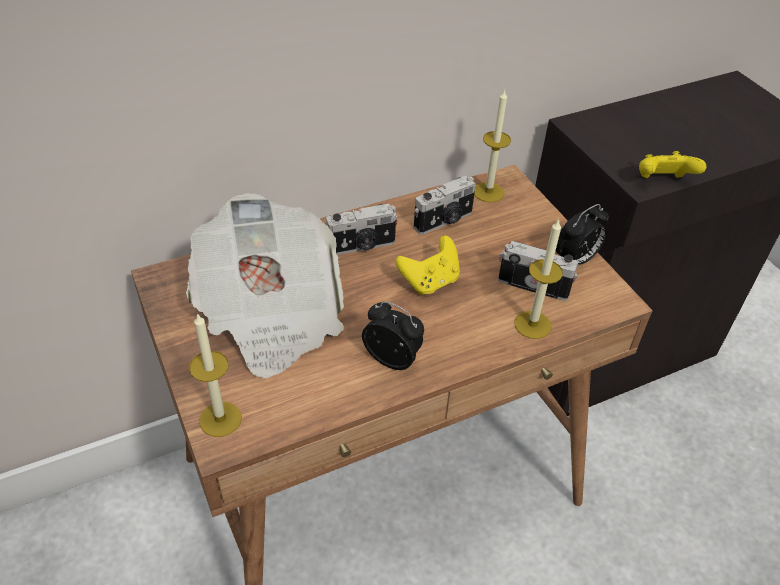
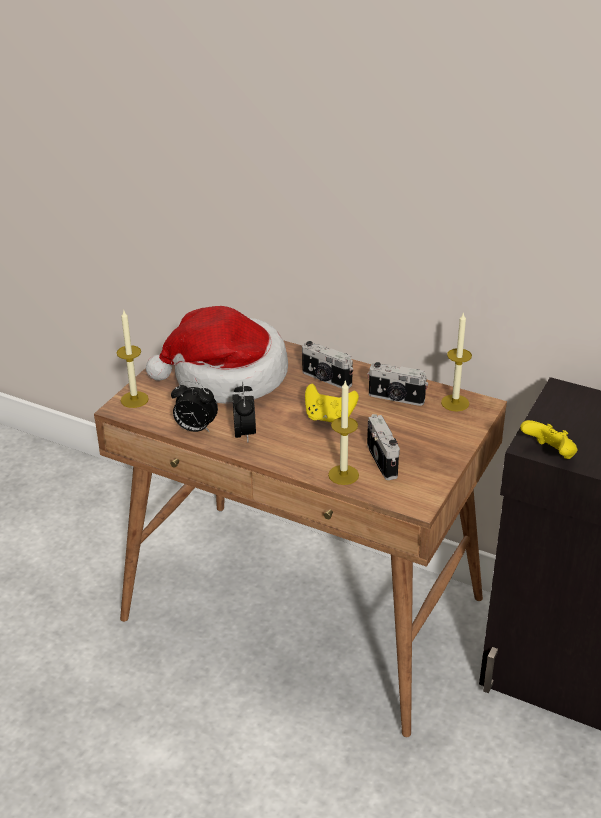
camera: 55 degrees right, 10 degrees down
newspaper [186,193,344,379] -> hat [146,306,288,404]
alarm clock [556,204,609,265] -> alarm clock moved to [171,381,218,433]

